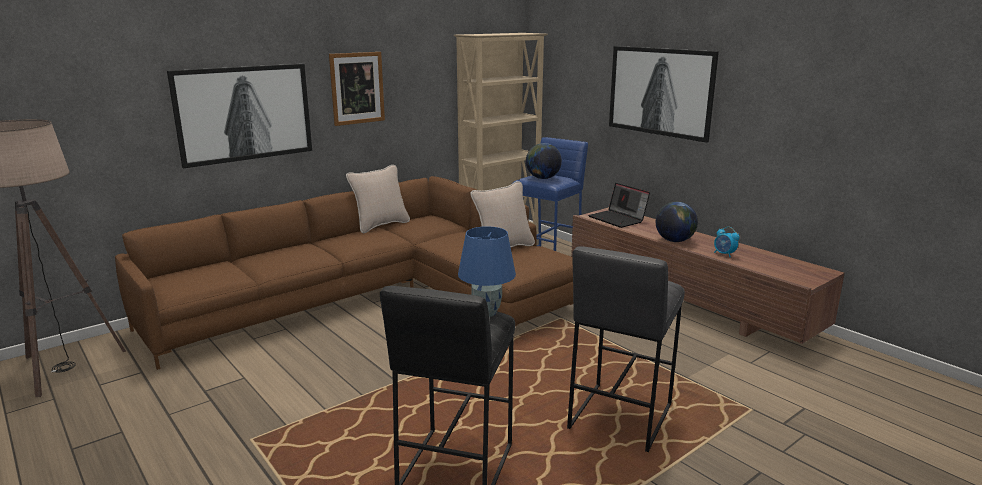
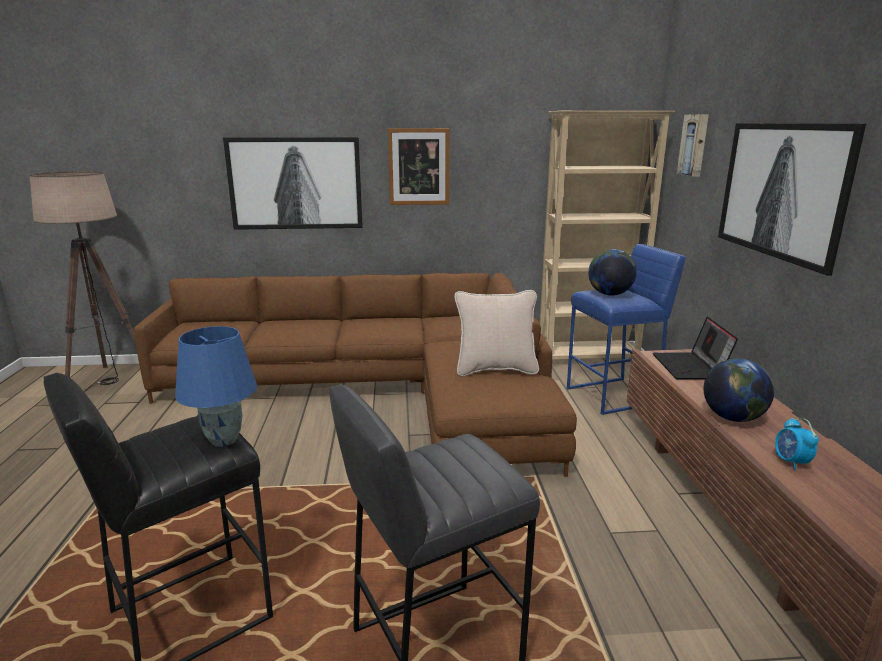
camera: 35 degrees right, 0 degrees up
beige pillow [346,165,410,233] -> none
none -> picture [677,114,709,177]

